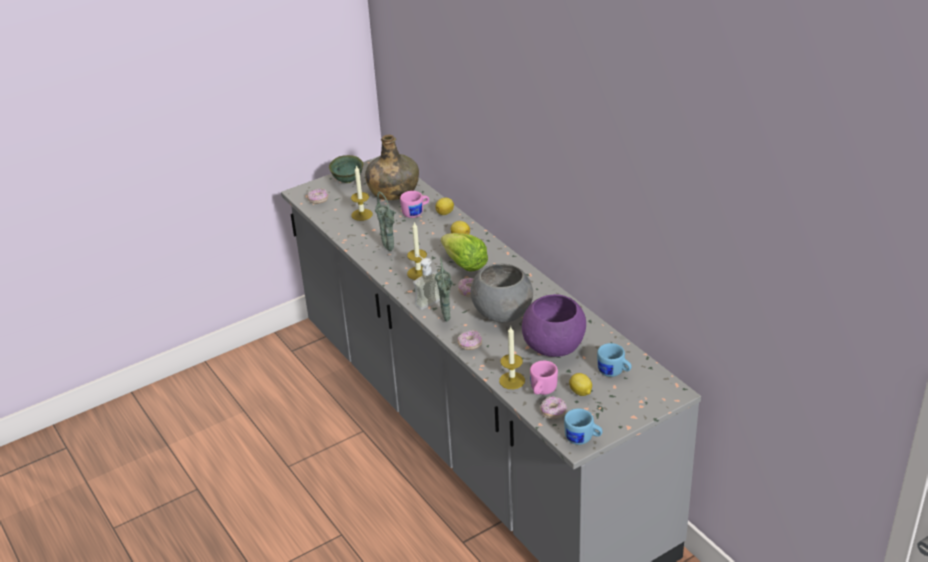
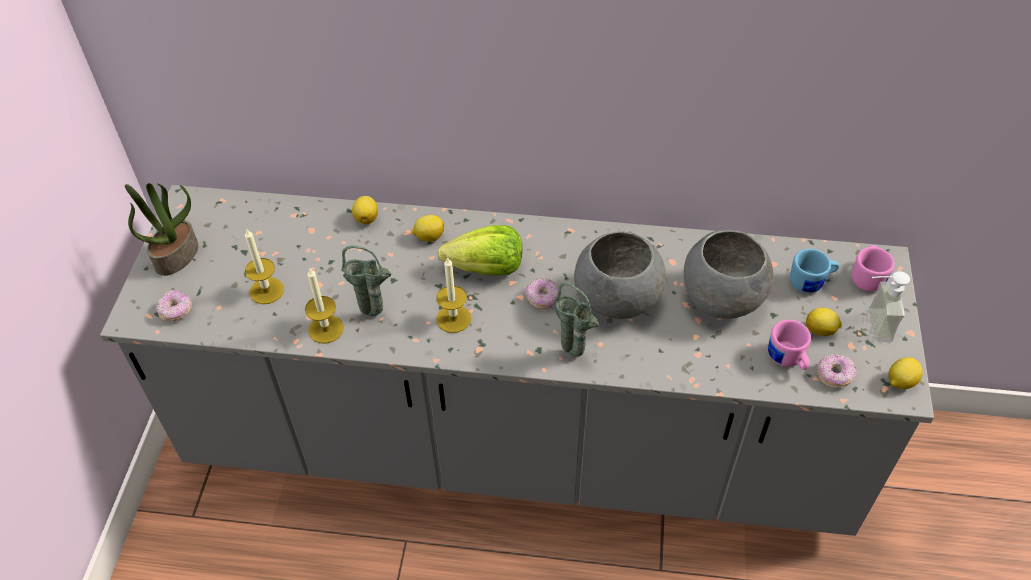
camera: 50 degrees left, 15 degrees up
green bowl [329,155,363,183] -> potted plant [125,183,198,276]
green bottle [365,134,419,200] -> none
pink mug [400,191,429,218] -> pink mug moved to [852,245,894,292]
soap dispenser [413,254,440,310] -> soap dispenser moved to [869,271,910,342]
donut [458,330,482,350] -> none
candle [499,326,525,389] -> candle moved to [305,269,344,344]
purple bowl [522,294,586,357] -> grey bowl [684,229,774,319]
blue mug [564,409,603,445] -> lemon [889,357,923,389]

